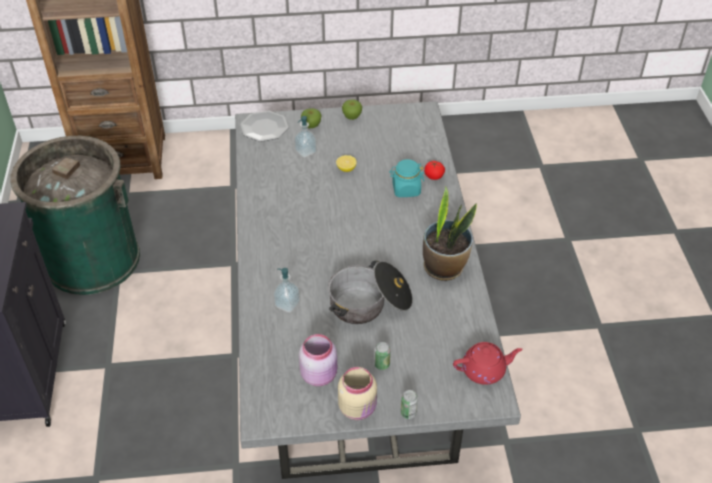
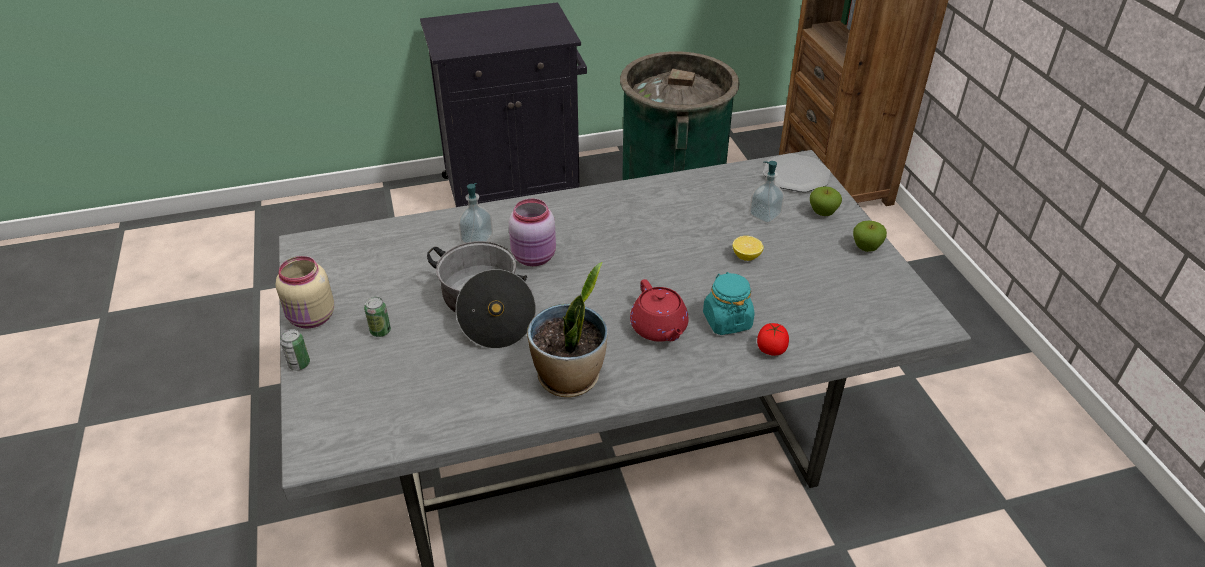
camera: 80 degrees right, 5 degrees down
pink jar [299,334,337,386] -> pink jar moved to [509,199,556,266]
red teapot [453,342,523,385] -> red teapot moved to [630,279,689,342]

